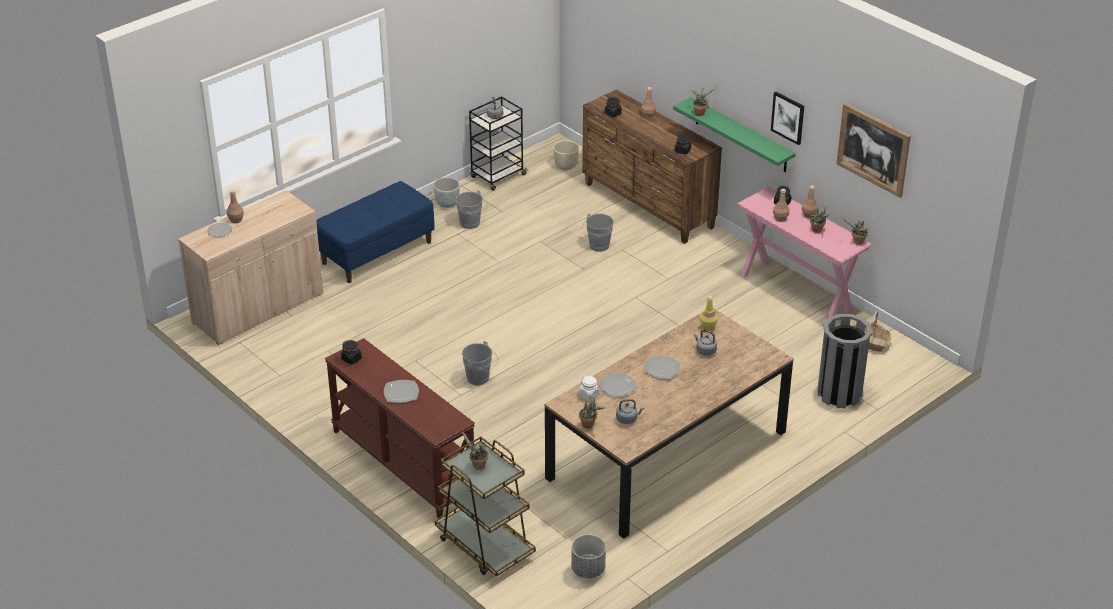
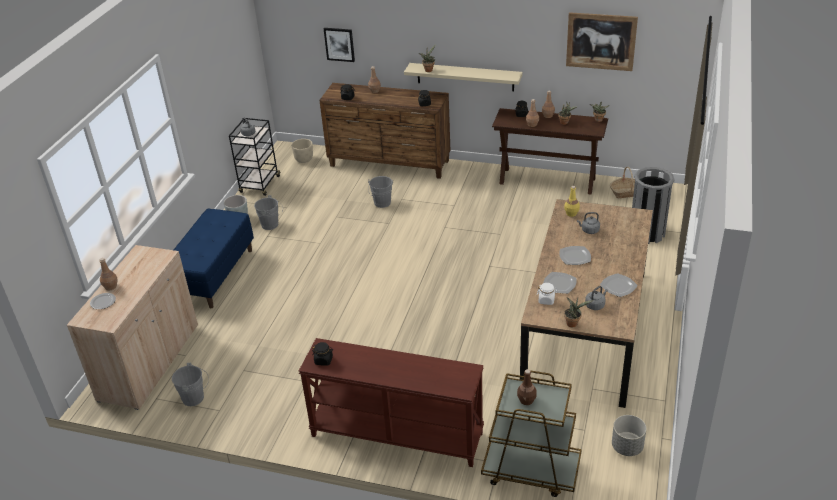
camera: 30 degrees left, 0 degrees up
plate [384,380,419,403] -> plate moved to [600,273,638,297]
grey bucket [462,341,498,385] -> grey bucket moved to [172,363,209,406]
potted plant [462,431,488,470] -> brown bottle [517,369,537,405]
green shelf [673,97,796,172] -> beige shelf [404,63,523,91]
pink console table [737,187,872,321] -> brown console table [492,108,608,195]
picture [771,92,804,145] -> picture moved to [324,28,355,62]

